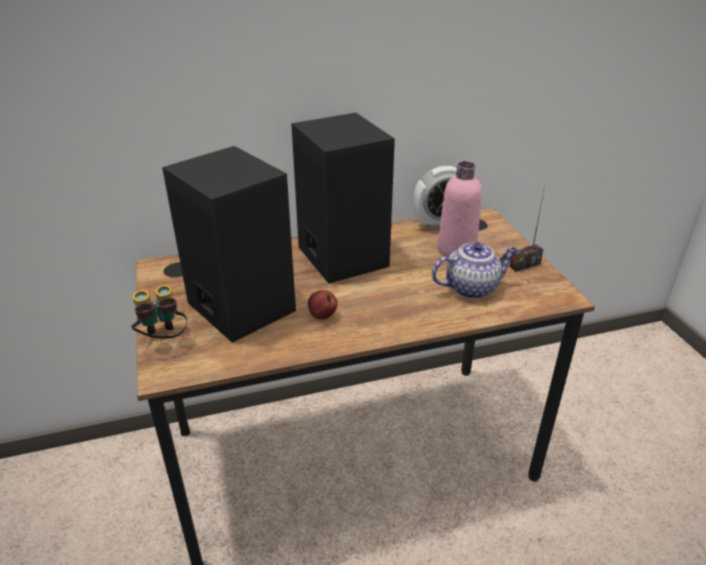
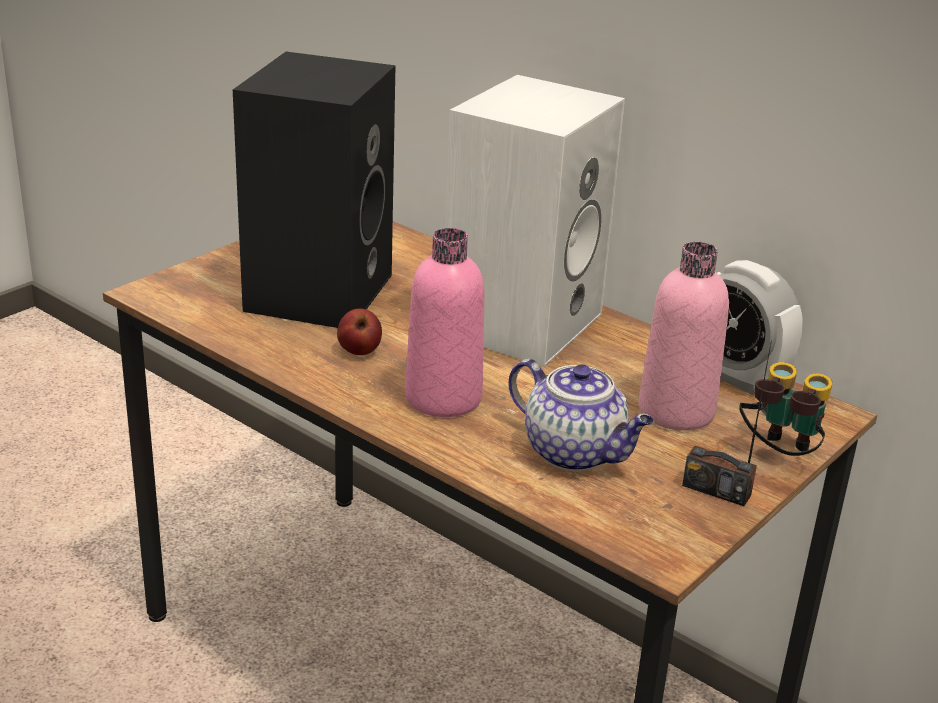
camera: 55 degrees right, 5 degrees down
binoculars [131,285,187,339] -> binoculars moved to [739,362,833,456]
black speaker [291,113,395,284] -> white speaker [445,75,625,367]
none -> pink bottle [405,228,484,417]

